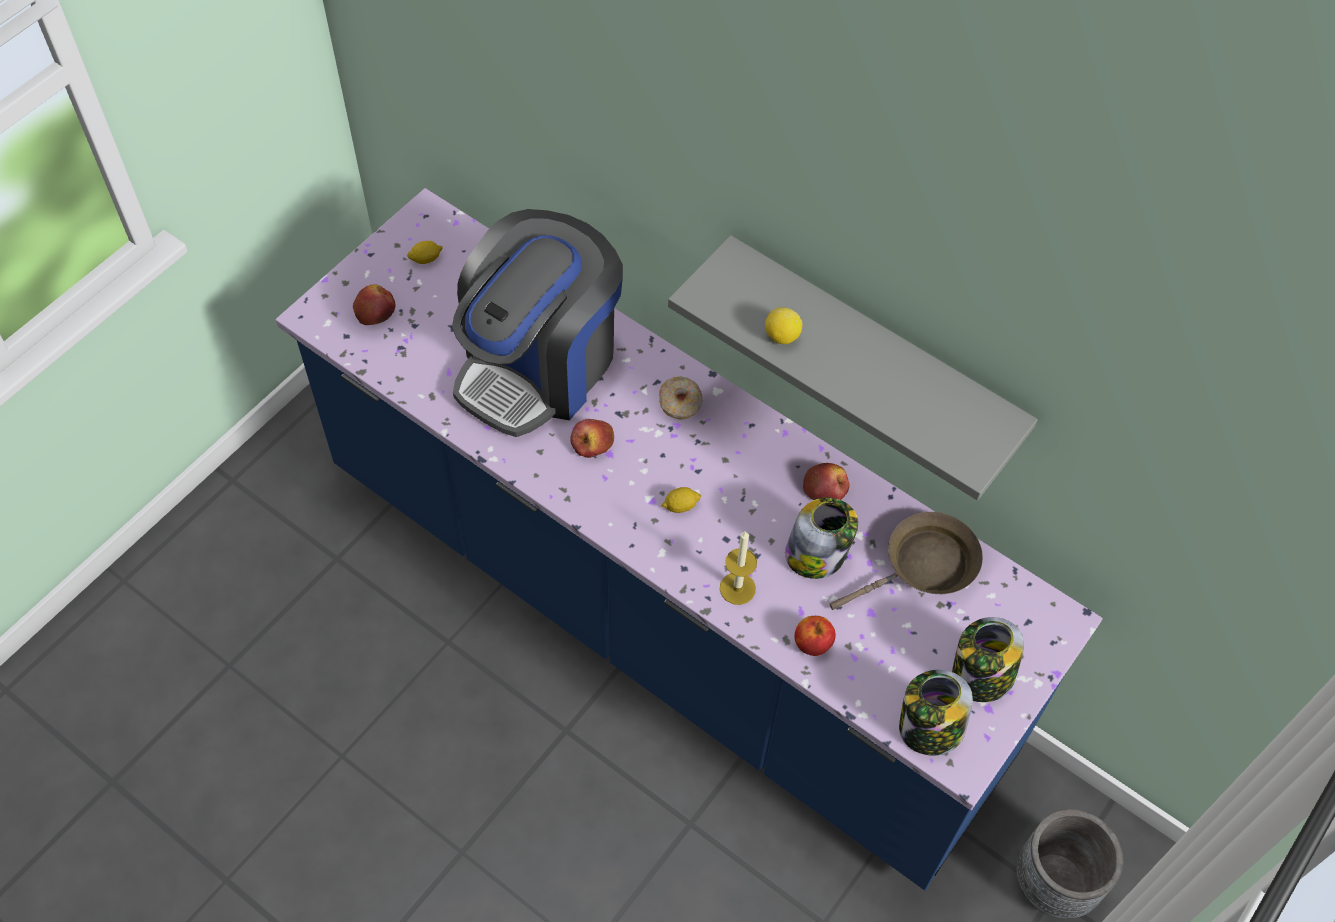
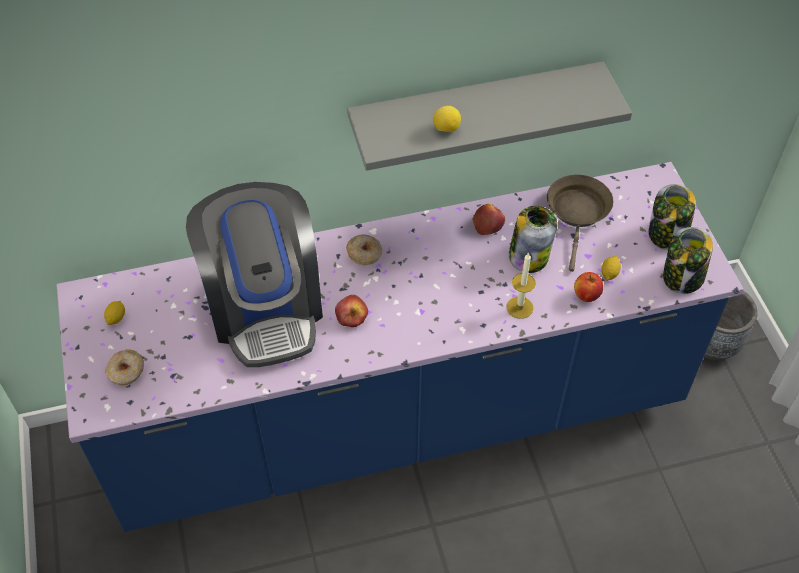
camera: 50 degrees left, 5 degrees down
apple [353,285,396,325] -> donut [105,349,144,385]
lemon [661,487,701,513] -> lemon moved to [601,256,621,281]

